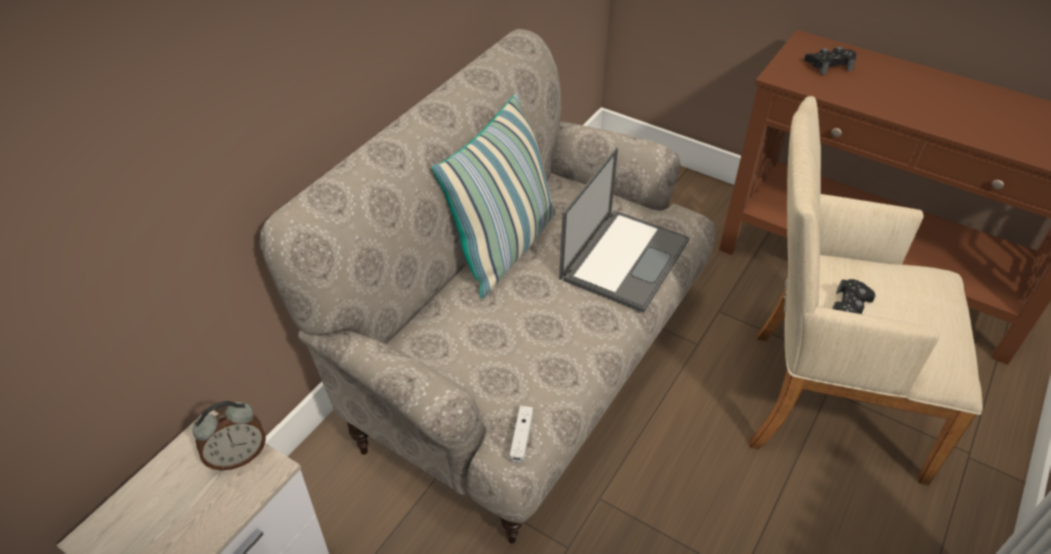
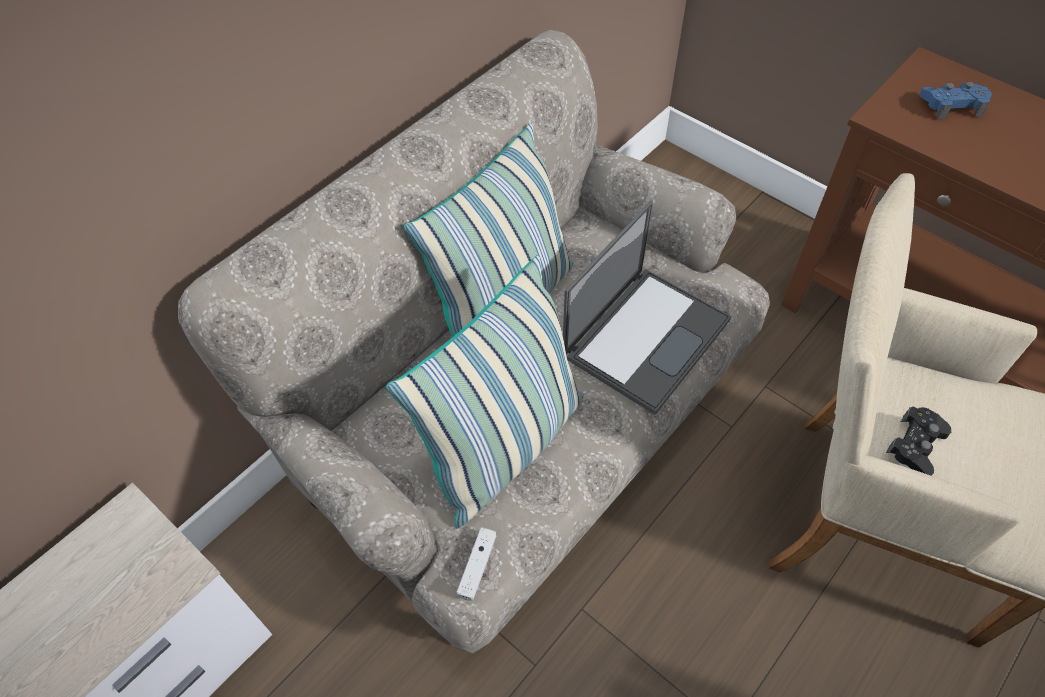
camera: 10 degrees right, 10 degrees up
alarm clock [192,401,266,471] -> none
black game controller [804,46,857,75] -> blue game controller [919,81,992,119]
none -> pillow [386,255,584,528]

